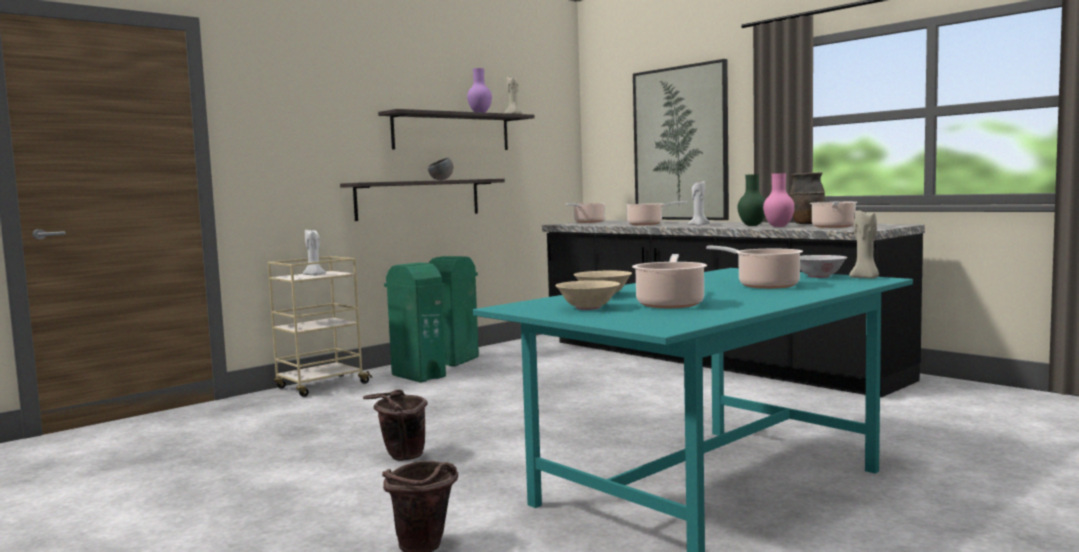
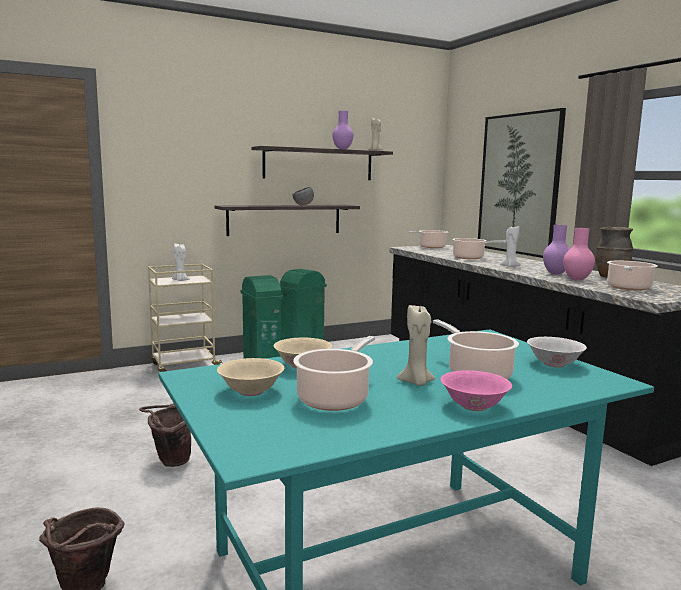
camera: 15 degrees right, 5 degrees up
green vase [738,174,765,226] -> purple vase [543,225,570,275]
beige candle [849,210,879,278] -> beige candle moved to [397,305,435,386]
none -> pink bowl [441,370,512,411]

